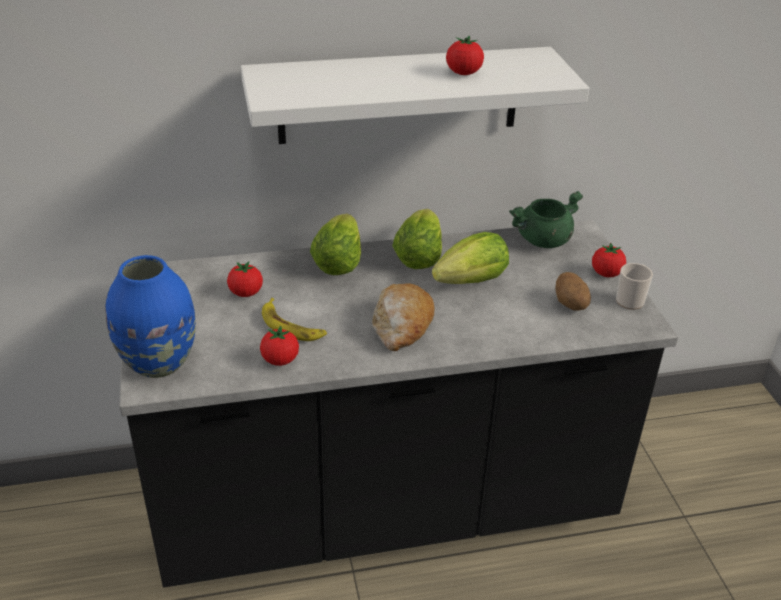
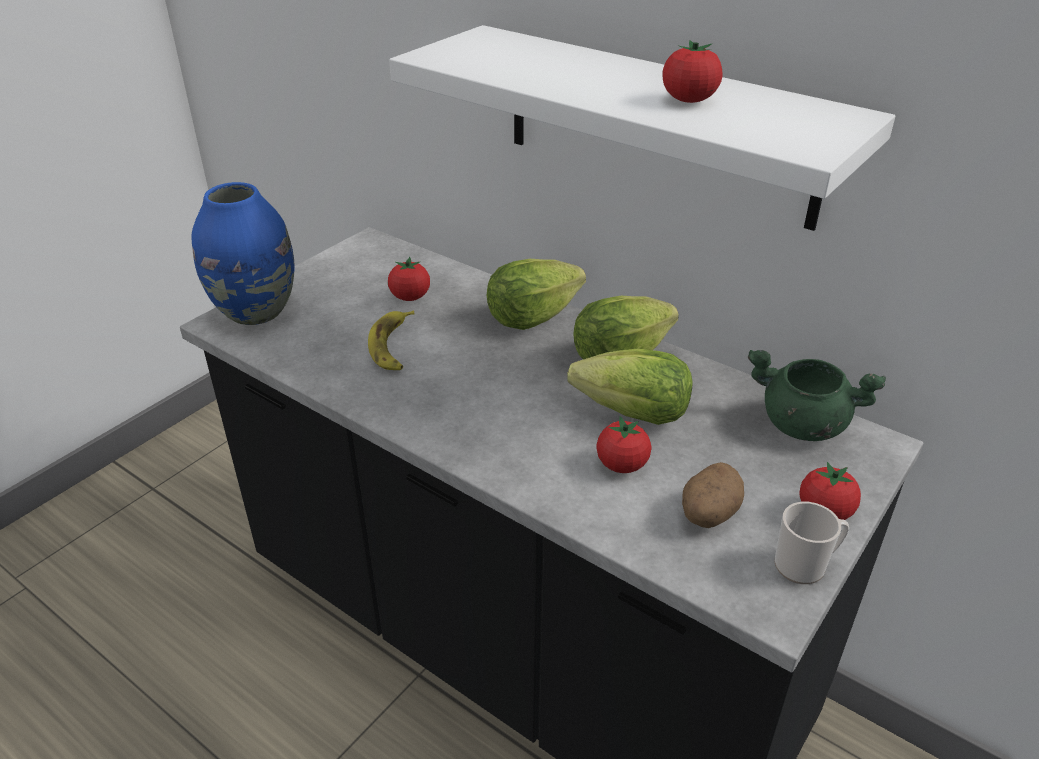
camera: 50 degrees right, 0 degrees up
tomato [260,326,299,366] -> tomato moved to [596,416,651,473]
bread [372,283,435,351] -> none

